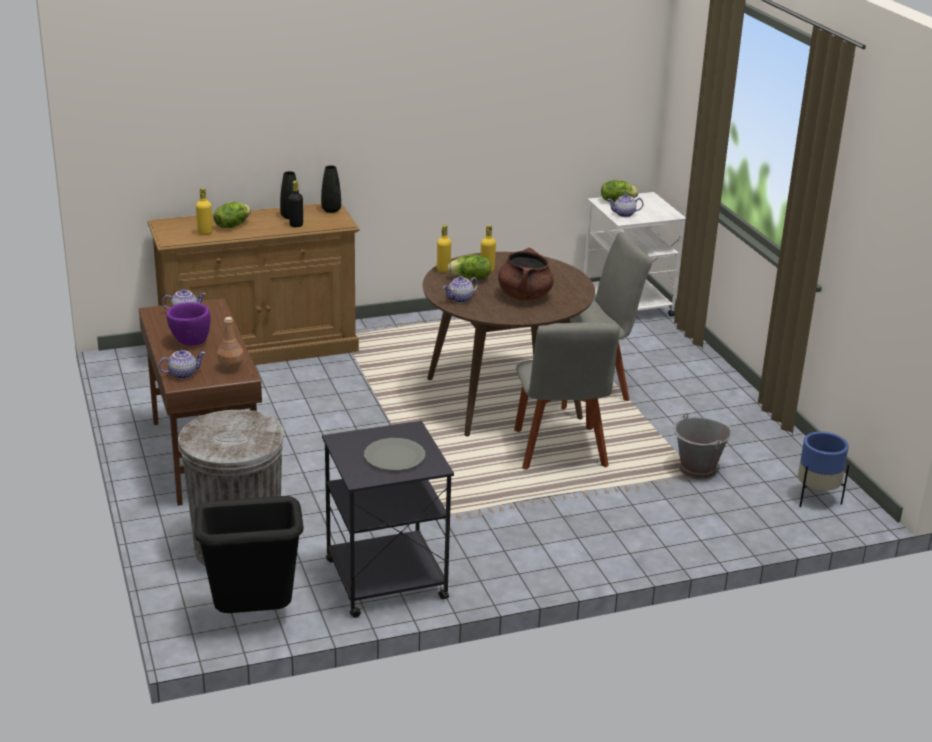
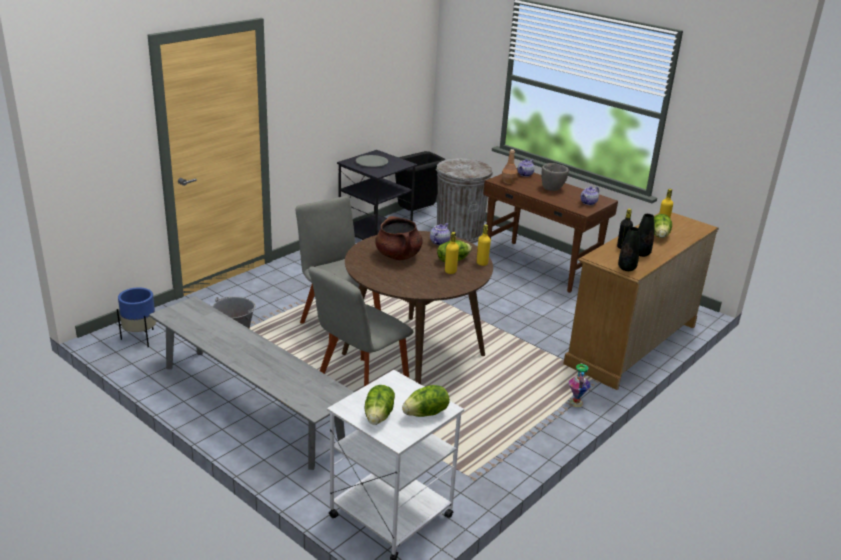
camera: 150 degrees right, 0 degrees up
purple bowl [166,302,210,346] -> grey bowl [541,163,569,191]
teapot [608,194,644,217] -> none
none -> grey bench [149,296,354,470]
none -> lettuce [365,385,395,425]
none -> vase [569,363,591,407]

